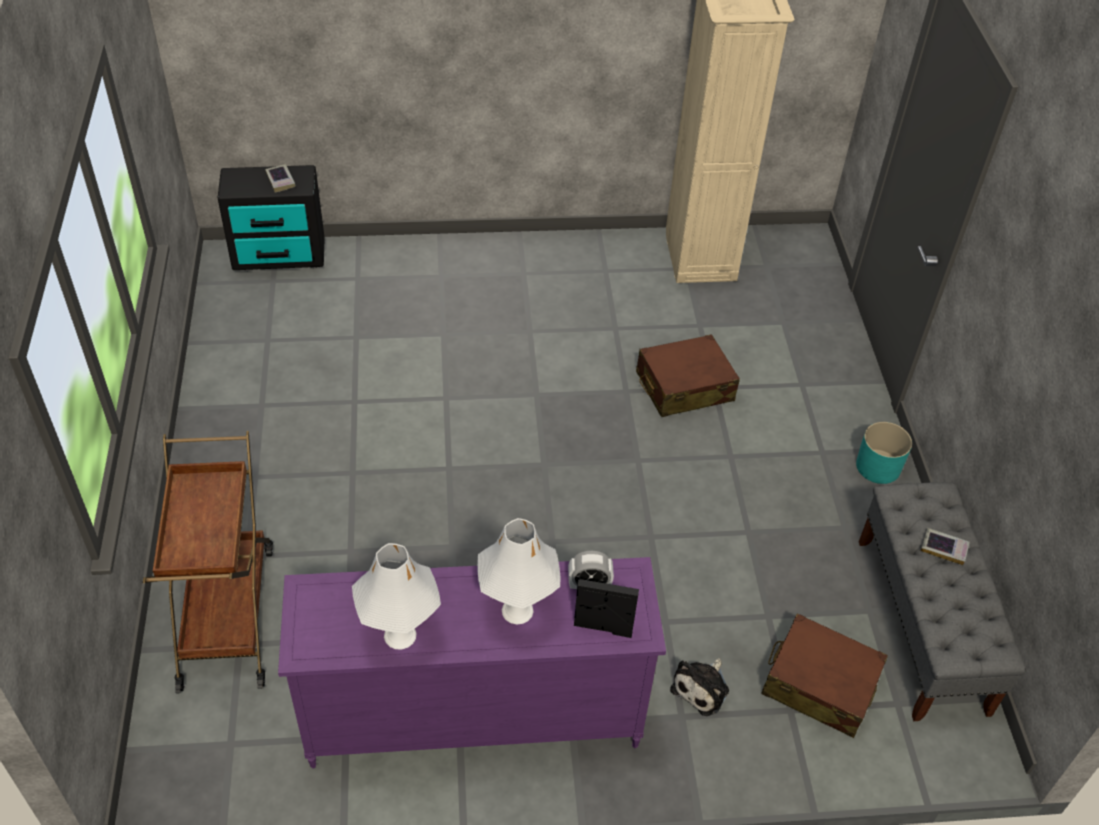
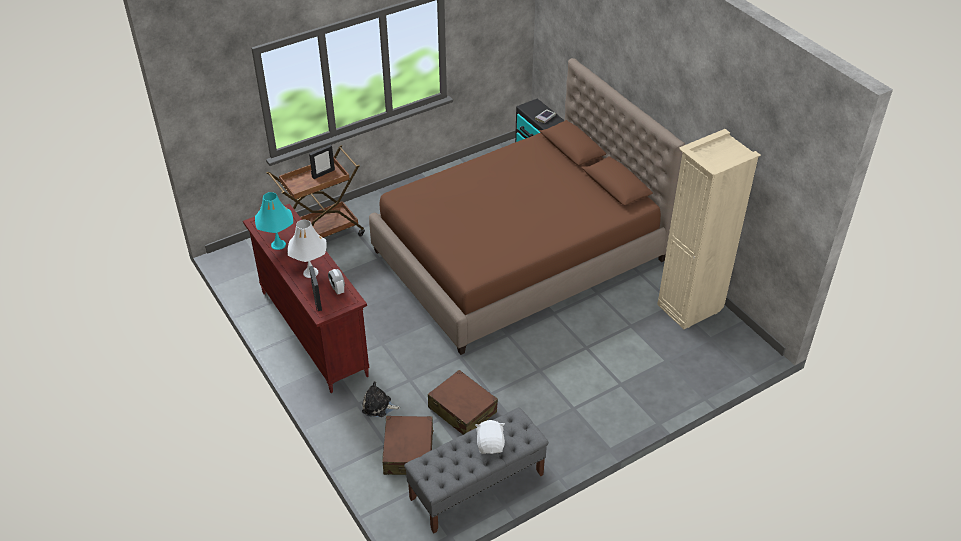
camera: 65 degrees right, 5 degrees down
purple dresser [278,557,666,769] -> red dresser [243,204,369,393]
white table lamp [352,543,441,649] -> turquoise table lamp [255,192,293,250]
brown suitcase [636,334,740,417] -> brown suitcase moved to [428,370,498,435]
turquoise planter [856,422,912,484] -> none
book [920,528,970,565] -> white plush toy [475,420,505,454]
none -> picture frame [309,145,335,179]
none -> brown bed [369,58,685,355]

